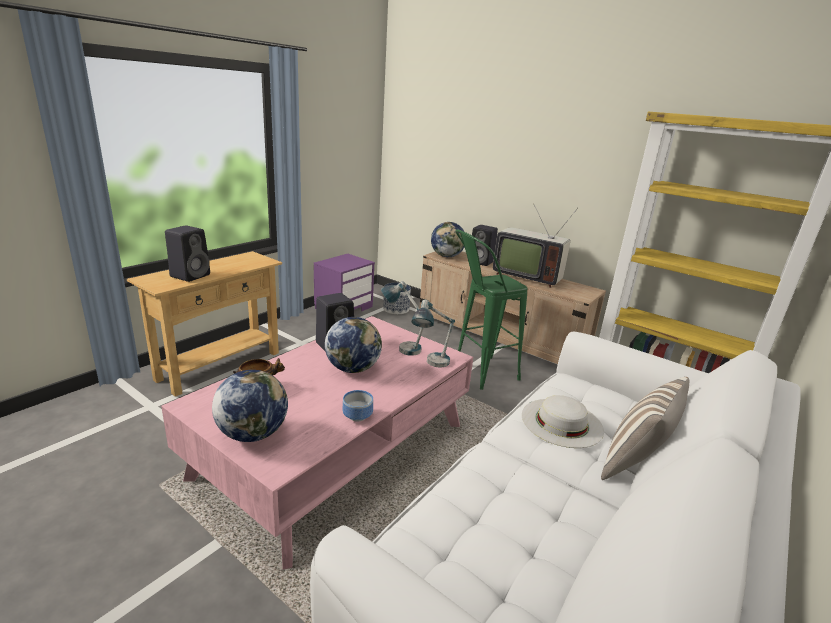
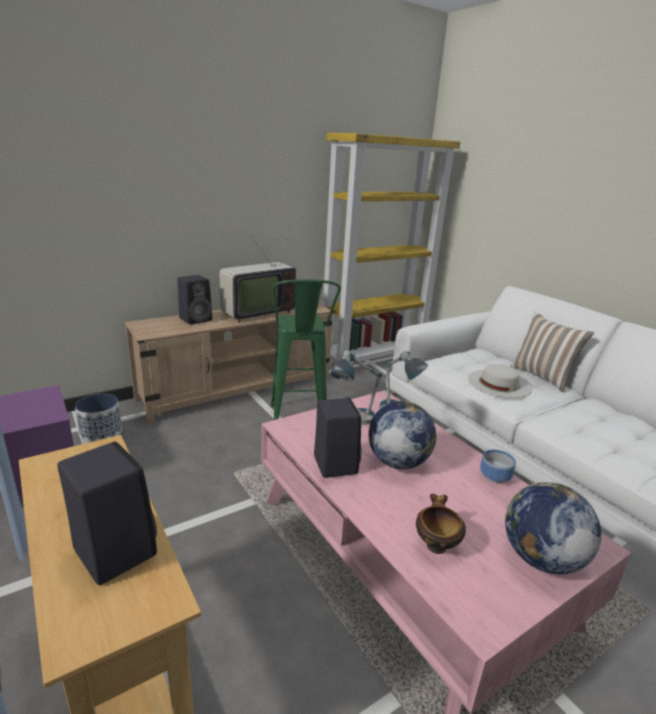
camera: 70 degrees left, 0 degrees up
globe [431,222,464,257] -> none

